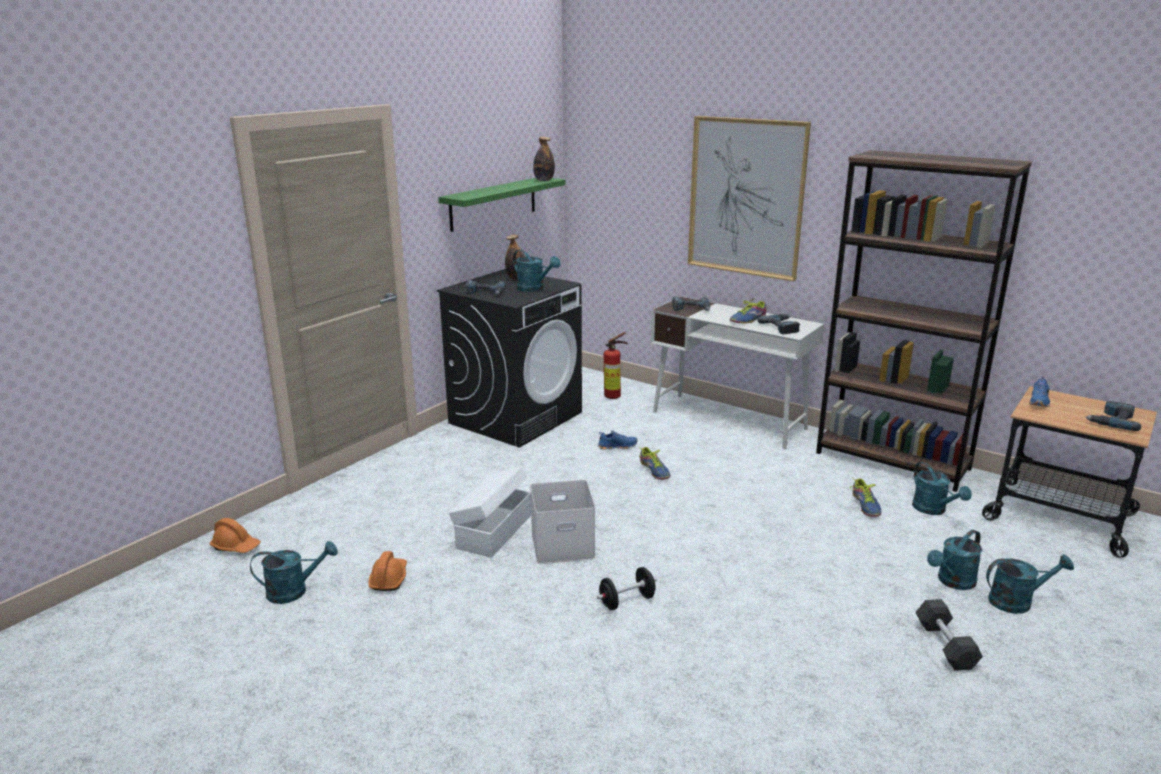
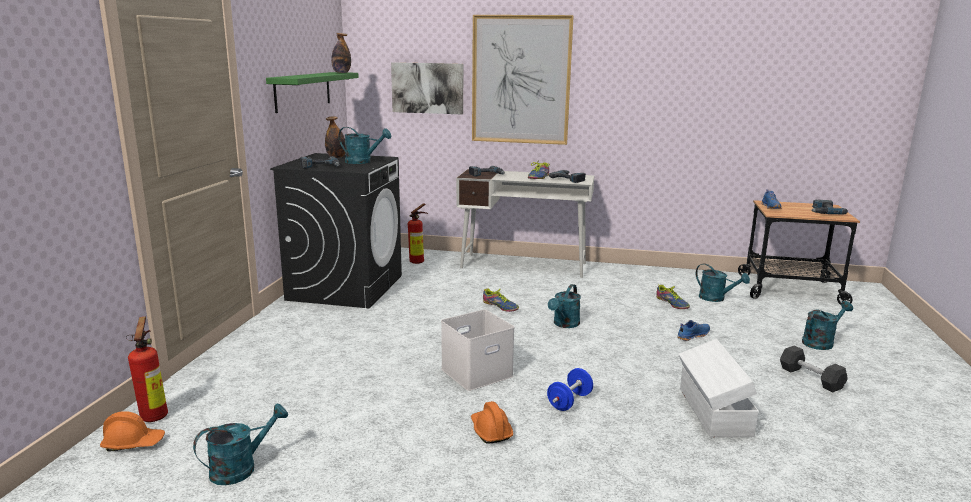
camera: 25 degrees left, 5 degrees down
orange hard hat [368,551,407,591] -> orange hard hat moved to [471,401,513,444]
white storage box [449,466,531,557] -> white storage box moved to [679,339,759,437]
black dumbbell [597,567,657,610] -> blue dumbbell [547,368,593,411]
blue shoe [598,430,638,450] -> blue shoe moved to [677,320,710,341]
brown bookcase [816,150,1032,492] -> none
turquoise watering can [927,530,982,590] -> turquoise watering can moved to [548,284,581,328]
none -> fire extinguisher [126,317,168,422]
none -> picture [391,62,463,114]

